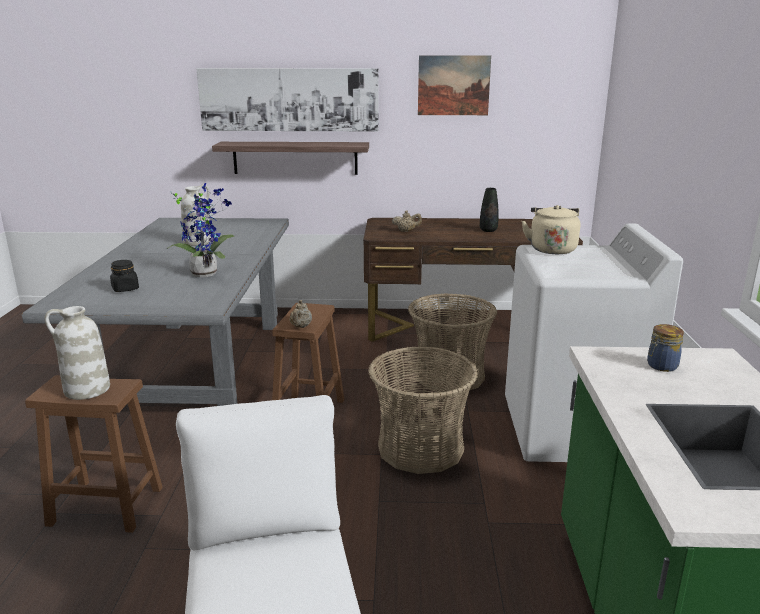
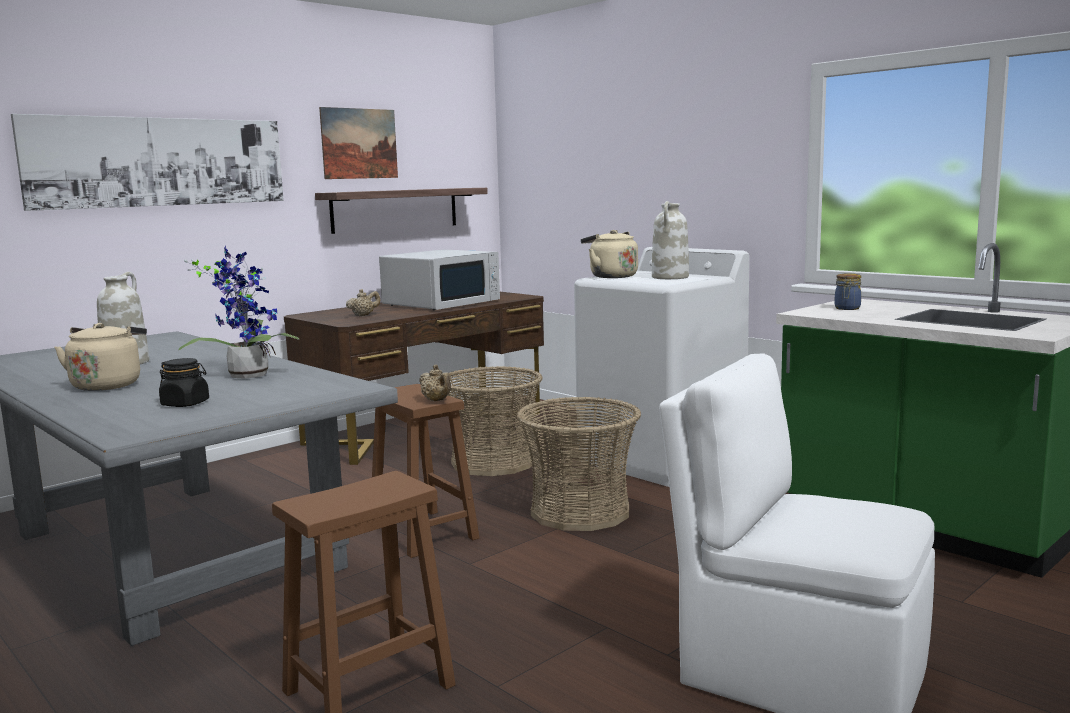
camera: 45 degrees left, 10 degrees down
white vase [45,306,110,400] -> white vase moved to [652,201,689,279]
shelf [212,142,369,175] -> shelf moved to [315,188,488,234]
black vase [480,188,499,232] -> white microwave [379,249,500,310]
none -> beige kettle [54,323,147,391]

